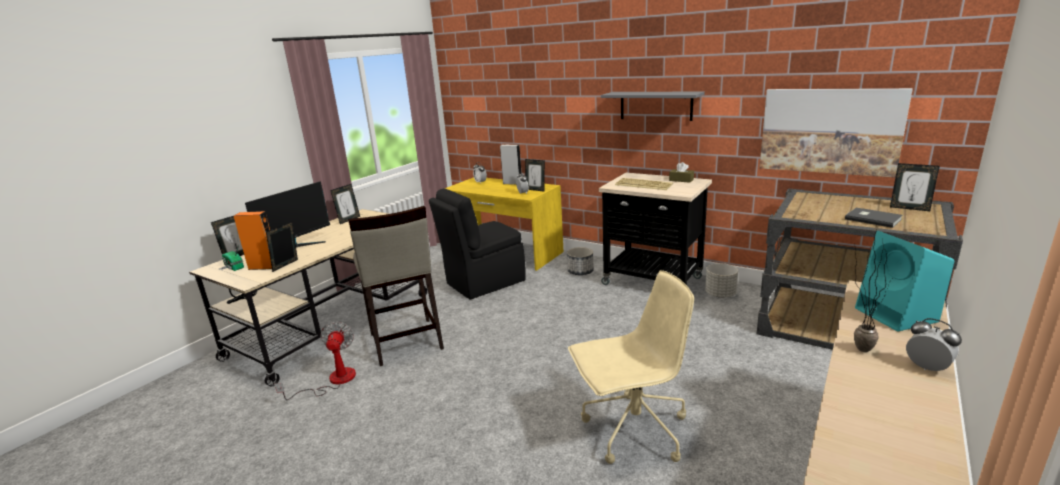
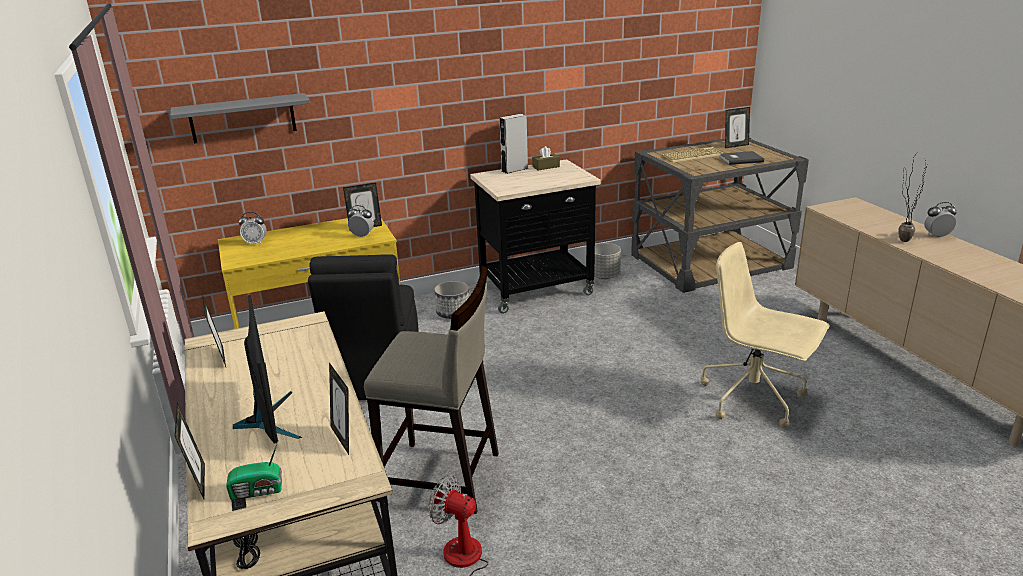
camera: 55 degrees left, 5 degrees up
orange speaker [234,211,272,270] -> none
grey speaker [500,145,522,185] -> grey speaker moved to [499,114,528,174]
beige office chair [568,270,694,464] -> beige office chair turned 75 degrees counterclockwise [701,242,830,428]
grey shelf [601,91,705,121] -> grey shelf moved to [170,93,310,144]
keyboard [615,178,673,190] -> keyboard moved to [662,147,722,162]
picture [760,88,913,178] -> none
turquoise speaker [855,231,954,331] -> none

